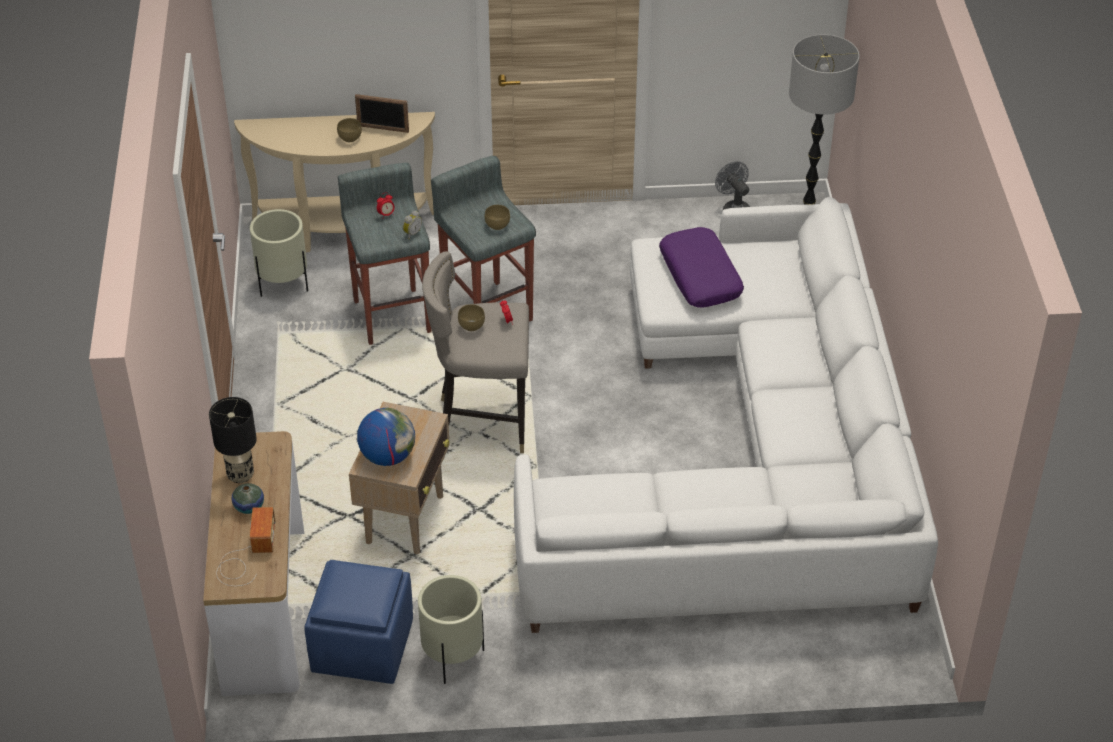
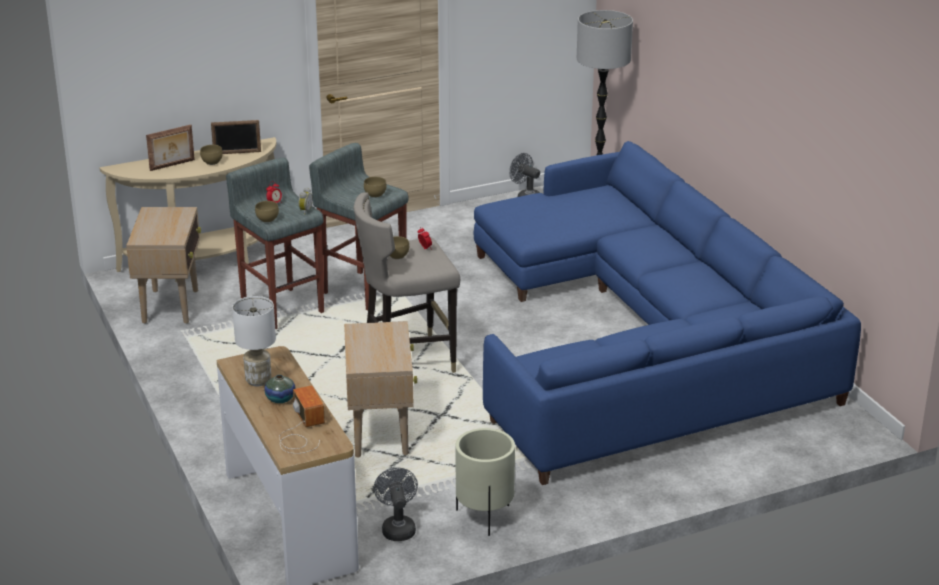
camera: 20 degrees left, 15 degrees down
black table lamp [209,397,257,483] -> white table lamp [232,296,276,387]
beige planter [250,209,308,297] -> beige side table [126,207,201,323]
blue ottoman [304,560,413,684] -> grey fan [374,467,418,541]
globe [357,408,415,466] -> none
white sofa [514,197,938,633] -> blue sofa [474,141,861,485]
purple pillow [659,227,744,308] -> none
none -> picture frame [146,125,195,171]
none -> brown bowl [255,201,279,223]

